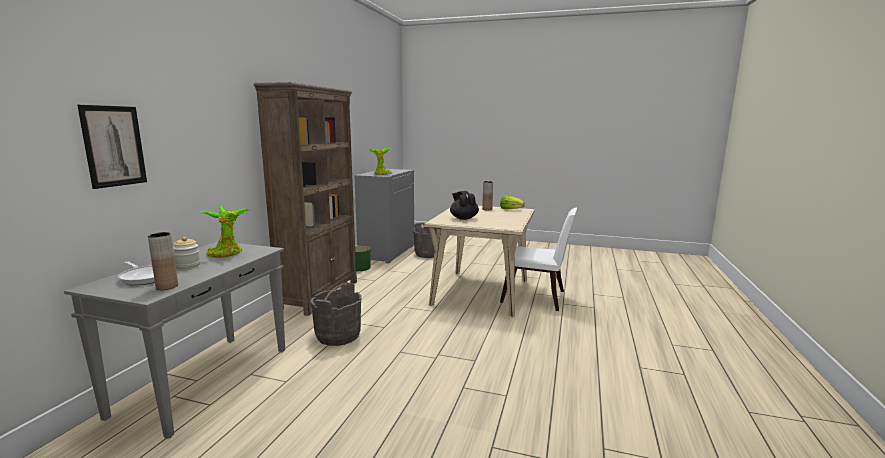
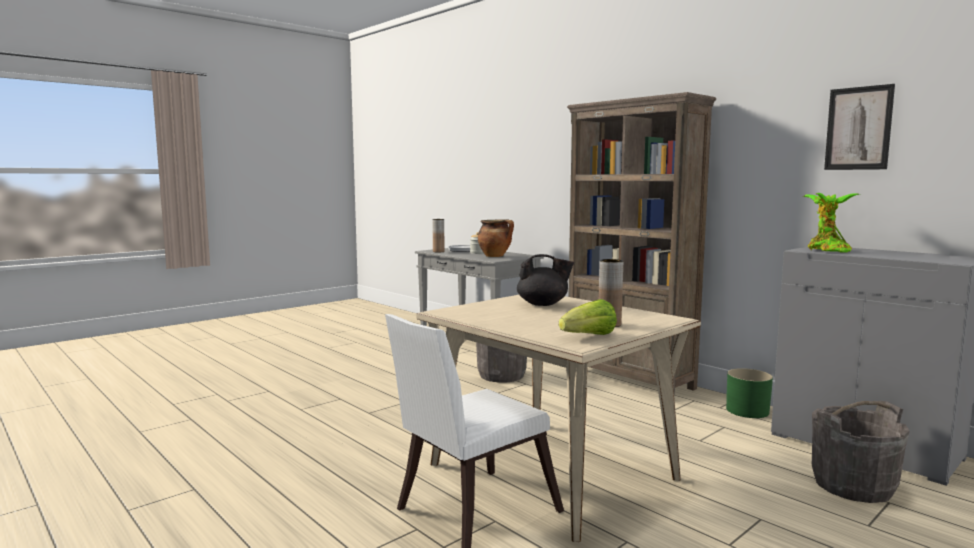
camera: 120 degrees right, 5 degrees down
picture [77,105,147,189] -> picture moved to [824,84,895,170]
potted plant [200,206,249,258] -> cooking pot [478,219,514,257]

